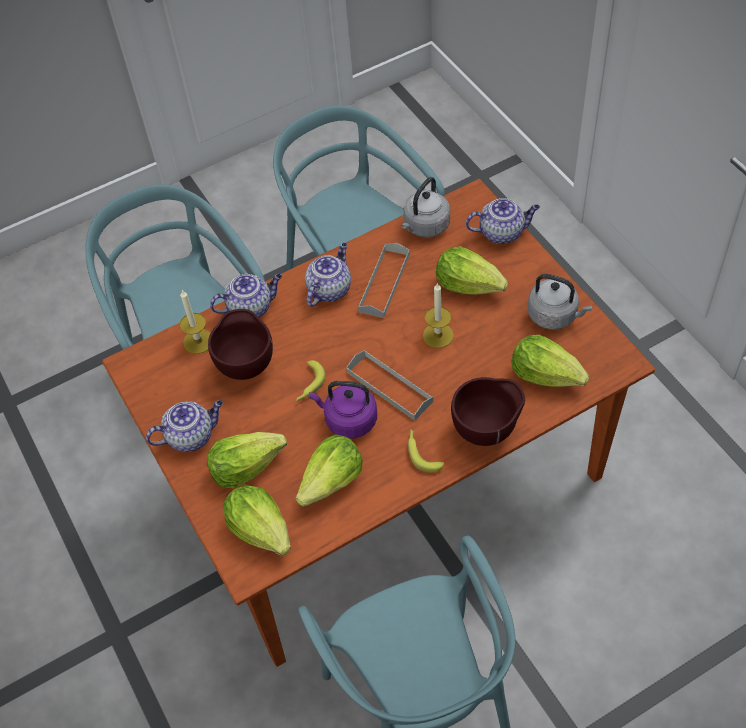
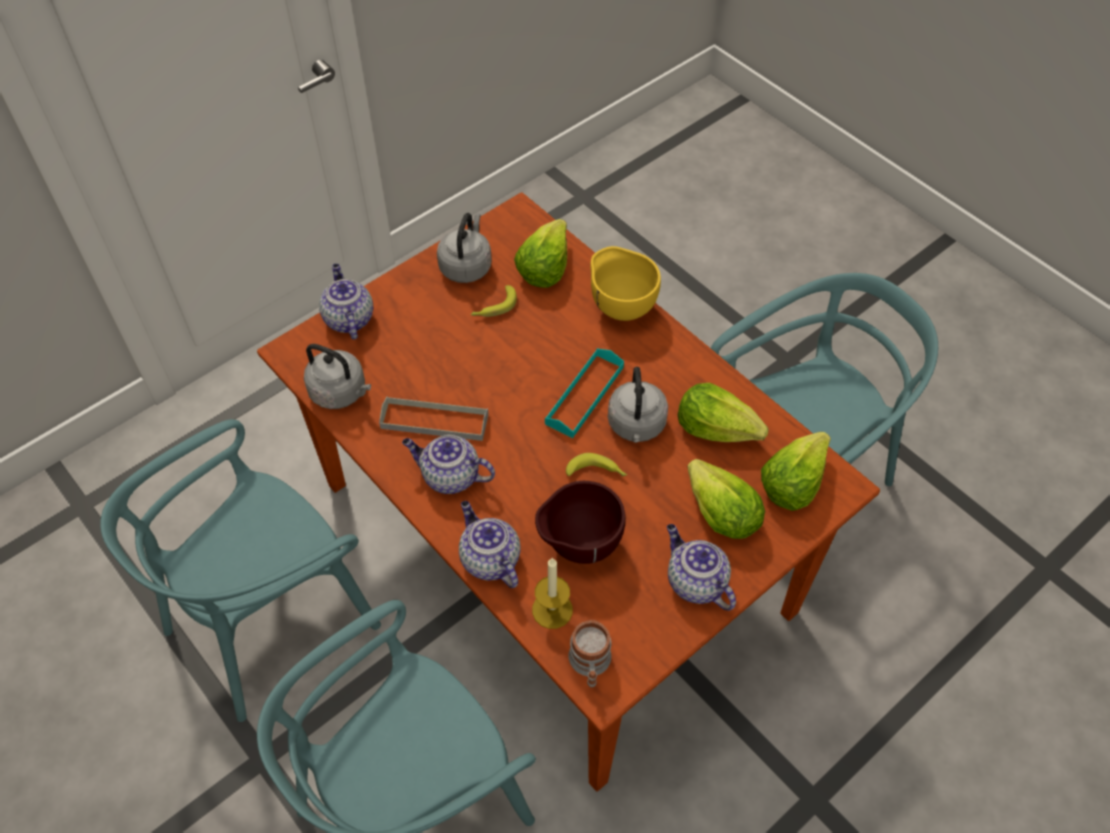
camera: 105 degrees left, 0 degrees up
purple kettle [309,381,377,438] -> grey kettle [608,367,668,443]
grey tray [346,350,433,420] -> turquoise tray [545,349,624,438]
banana [408,429,444,473] -> banana moved to [471,285,517,317]
candle [423,282,454,348] -> none
lettuce [436,246,508,295] -> none
brown bowl [451,377,525,446] -> yellow bowl [590,246,661,321]
none -> mug [568,620,611,687]

